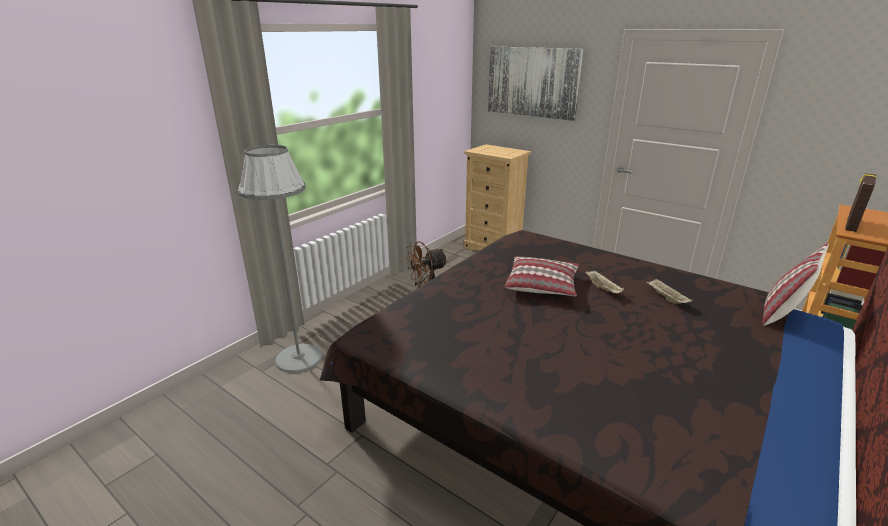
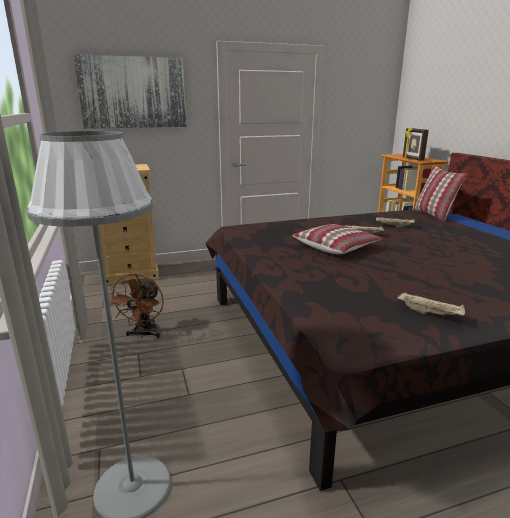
camera: 55 degrees left, 5 degrees down
none -> beige tray [398,292,465,316]

